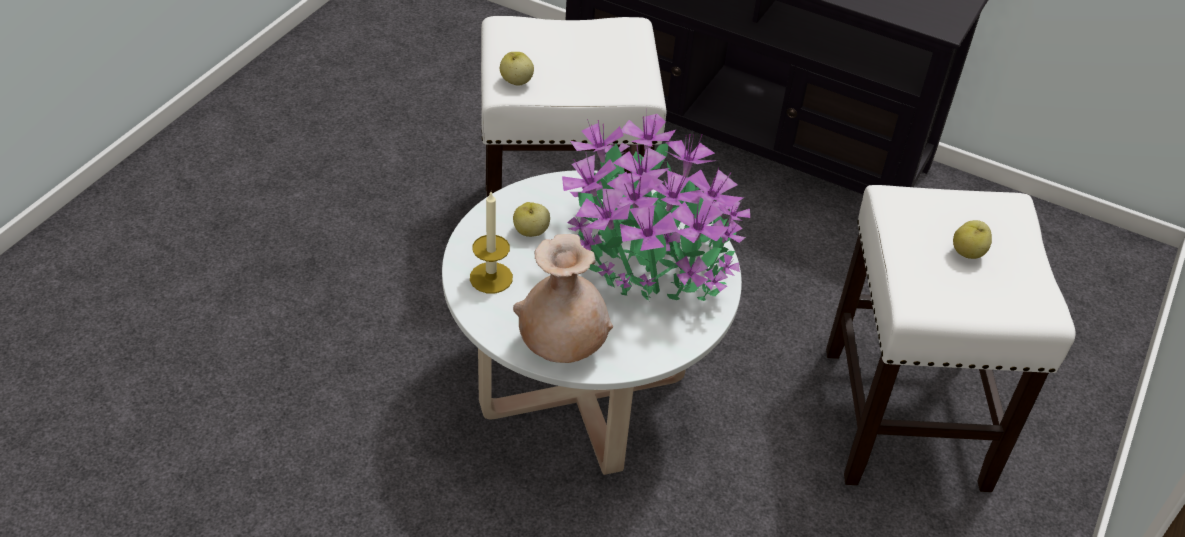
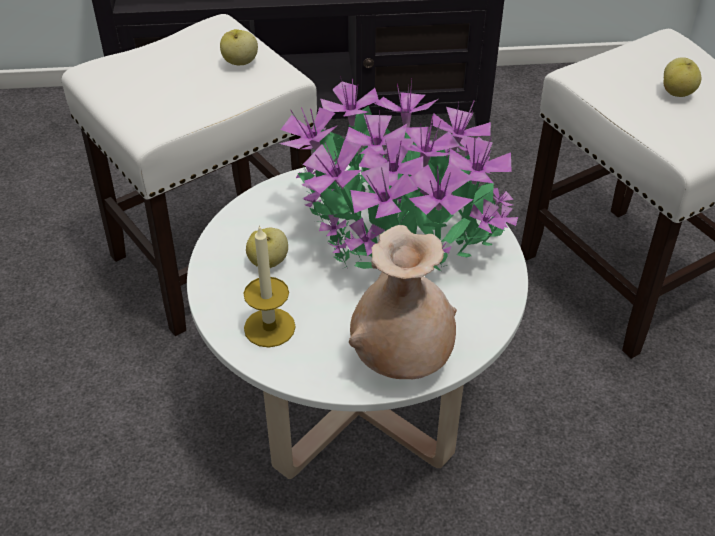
camera: 30 degrees left, 0 degrees up
apple [500,52,534,86] -> apple moved to [220,29,258,65]

